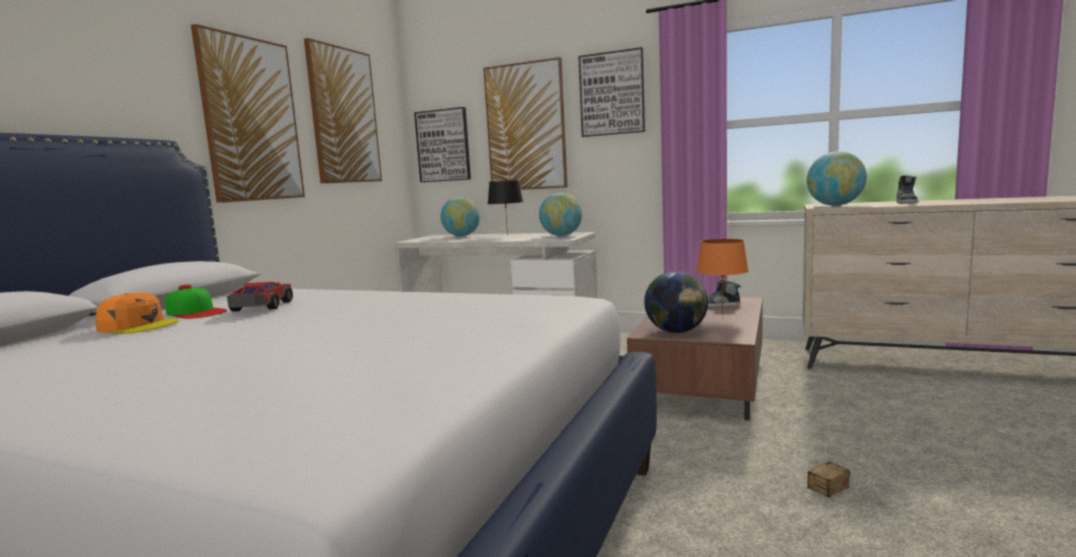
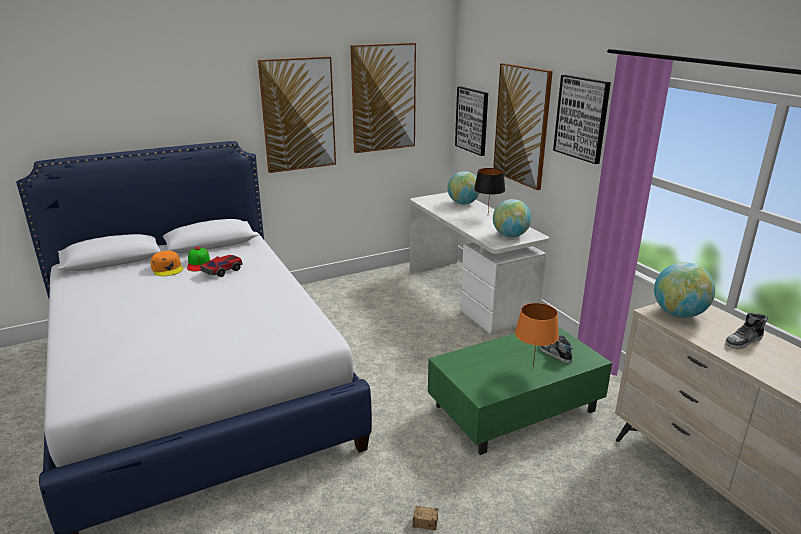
camera: 40 degrees right, 15 degrees up
brown coffee table [627,297,763,420] -> green coffee table [428,326,612,455]
globe [644,271,708,333] -> none

